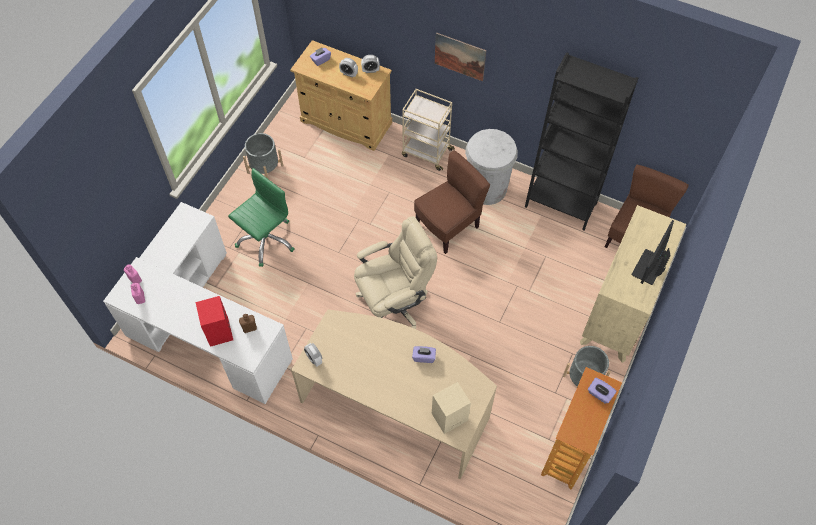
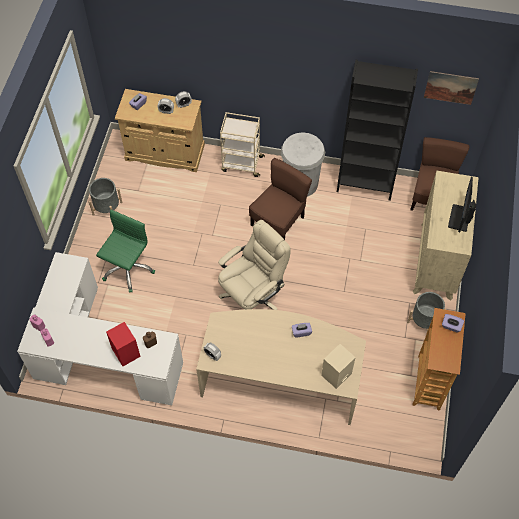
camera: 15 degrees left, 0 degrees up
picture [435,32,486,81] -> picture moved to [424,71,479,105]

